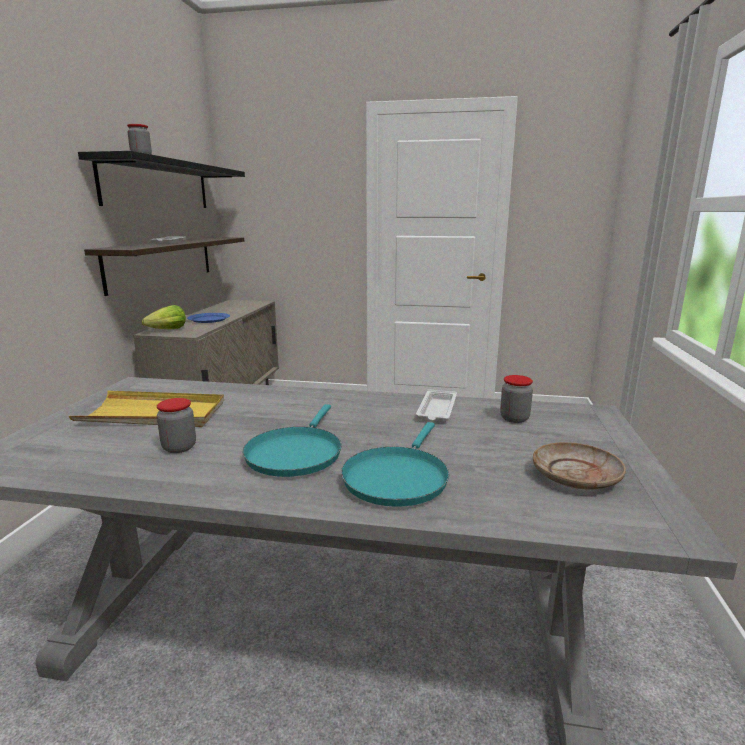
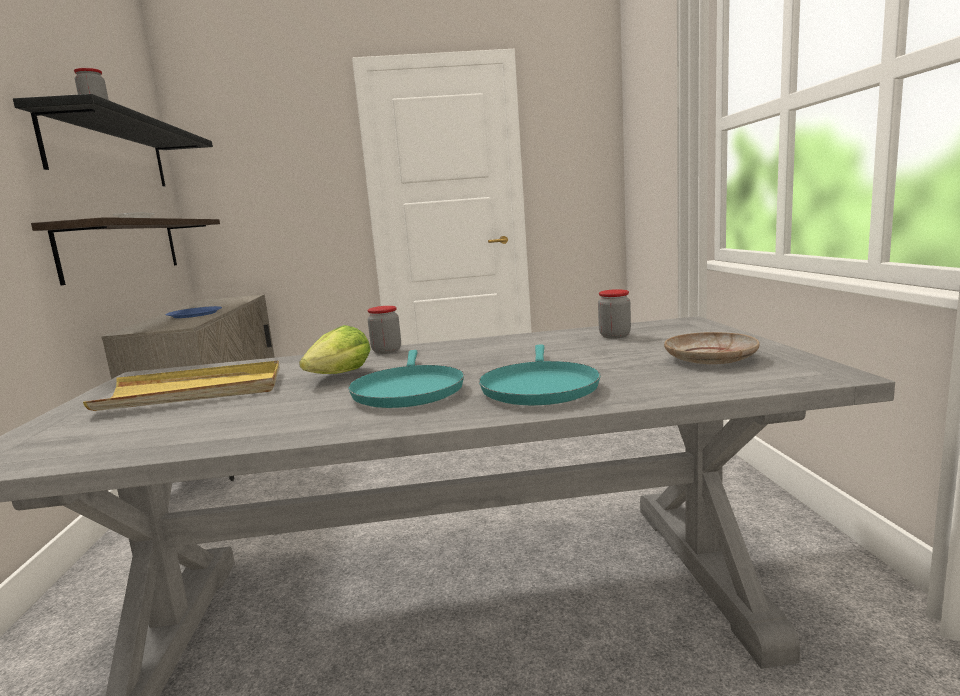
camera: 15 degrees left, 5 degrees down
lettuce [142,305,186,329] -> lettuce moved to [299,325,371,374]
jar [157,398,196,453] -> jar moved to [367,306,401,354]
white tray [416,389,457,422] -> none

